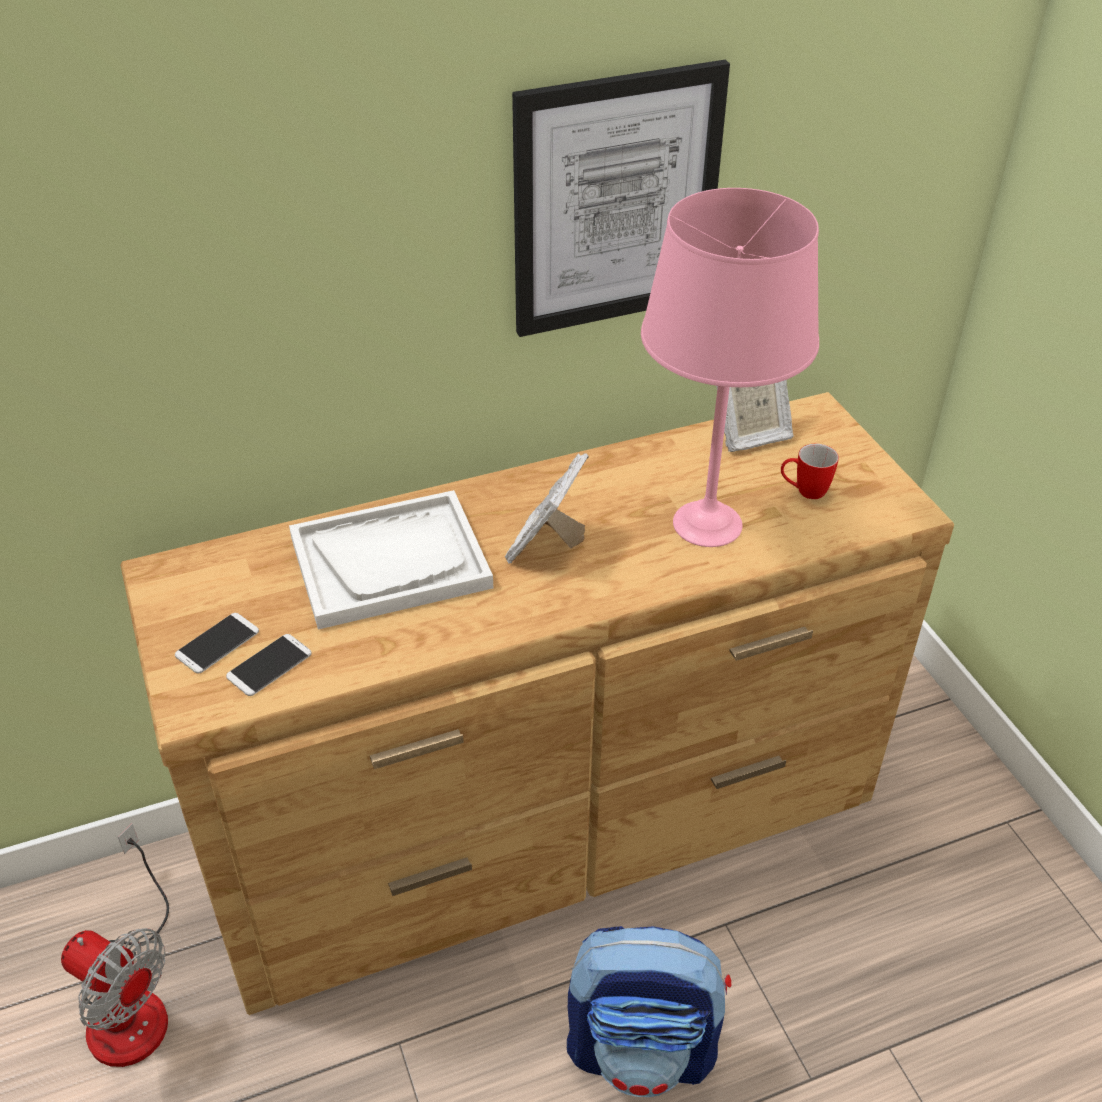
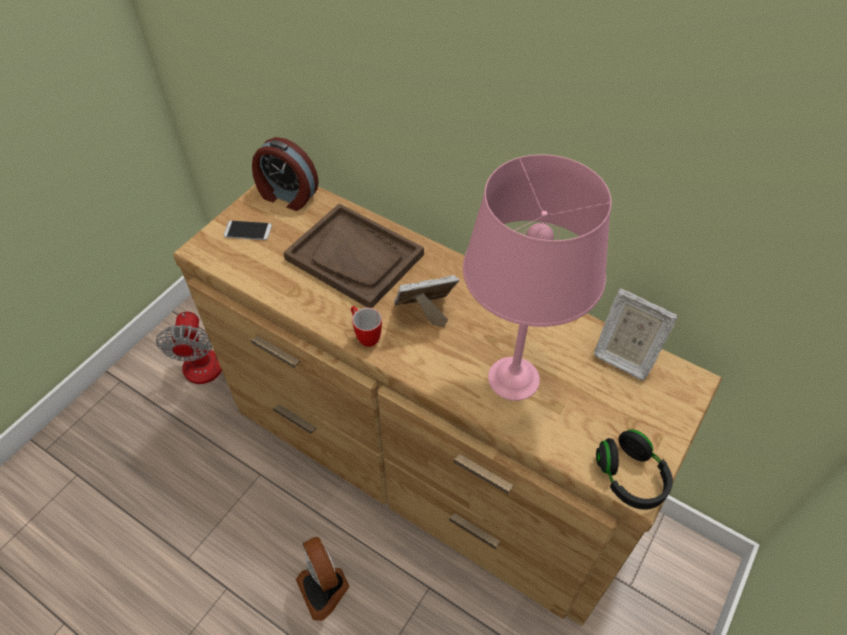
camera: 55 degrees right, 10 degrees up
phone [226,634,312,696] -> none
white tray [289,490,493,630] -> brown tray [283,203,424,308]
picture [512,60,730,337] -> none
backpack [567,926,731,1097] -> fan [296,537,349,621]
mug [781,444,839,499] -> mug moved to [351,306,382,347]
none -> alarm clock [252,137,319,211]
none -> black headphones [596,430,673,510]

